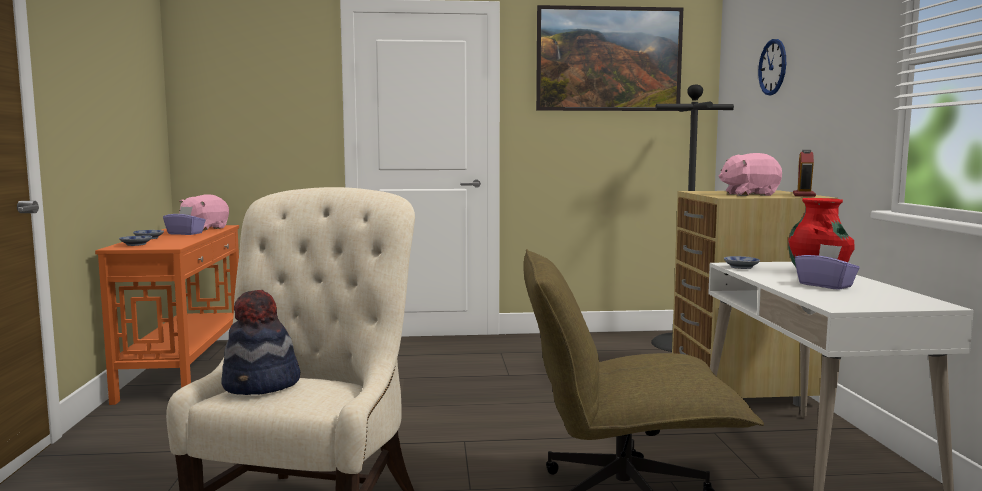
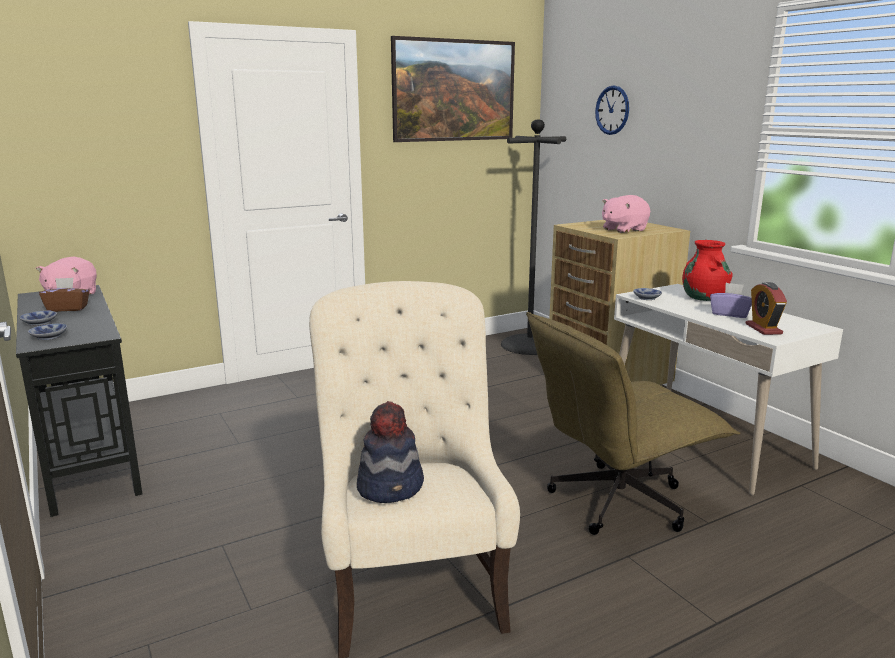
camera: 25 degrees left, 10 degrees up
orange console table [95,225,239,405] -> black console table [16,285,142,517]
purple tissue box [163,207,206,235] -> brown tissue box [39,278,90,312]
alarm clock [793,150,816,197] -> alarm clock moved to [746,282,787,335]

